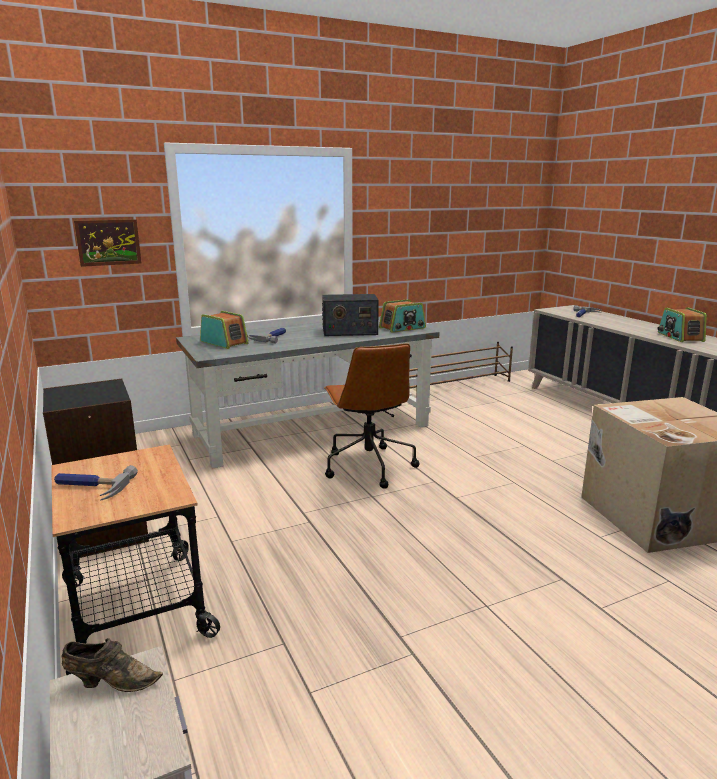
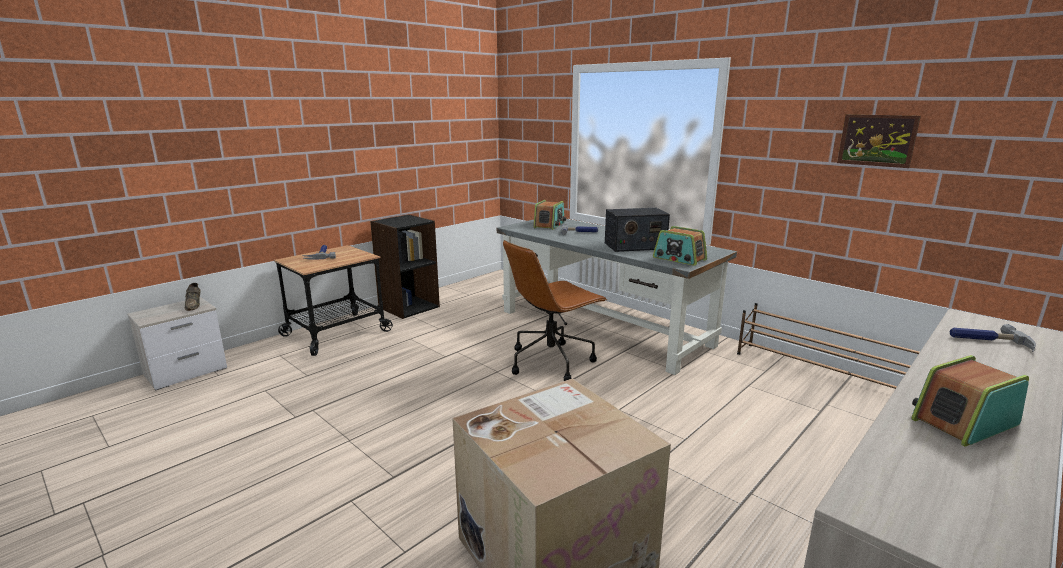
camera: 70 degrees right, 0 degrees up
picture [74,219,142,267] -> picture moved to [837,114,921,168]
radio [322,294,379,336] -> radio turned 75 degrees counterclockwise [605,208,670,252]

